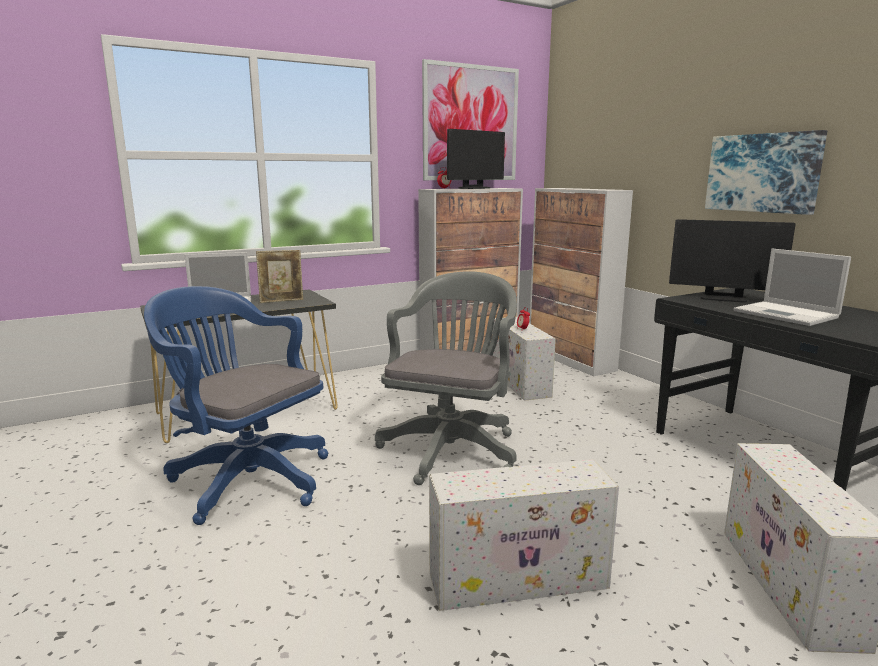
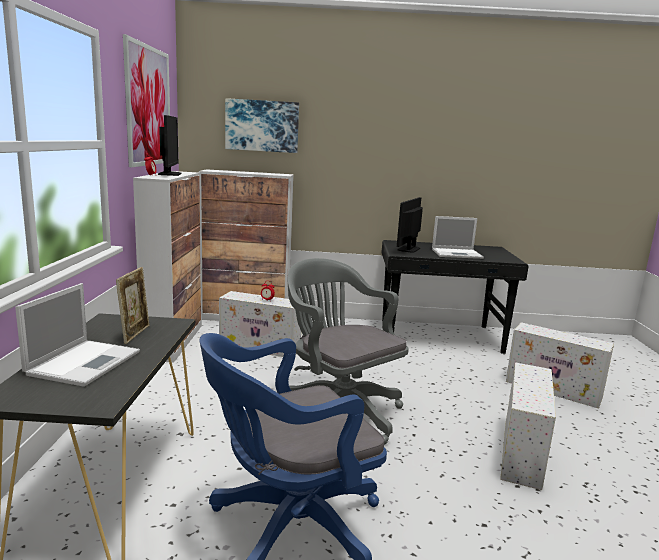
camera: 60 degrees left, 0 degrees up
monitor [669,219,796,303] -> monitor turned 150 degrees clockwise [397,197,423,253]
picture [705,130,827,215] -> picture moved to [225,98,299,153]

